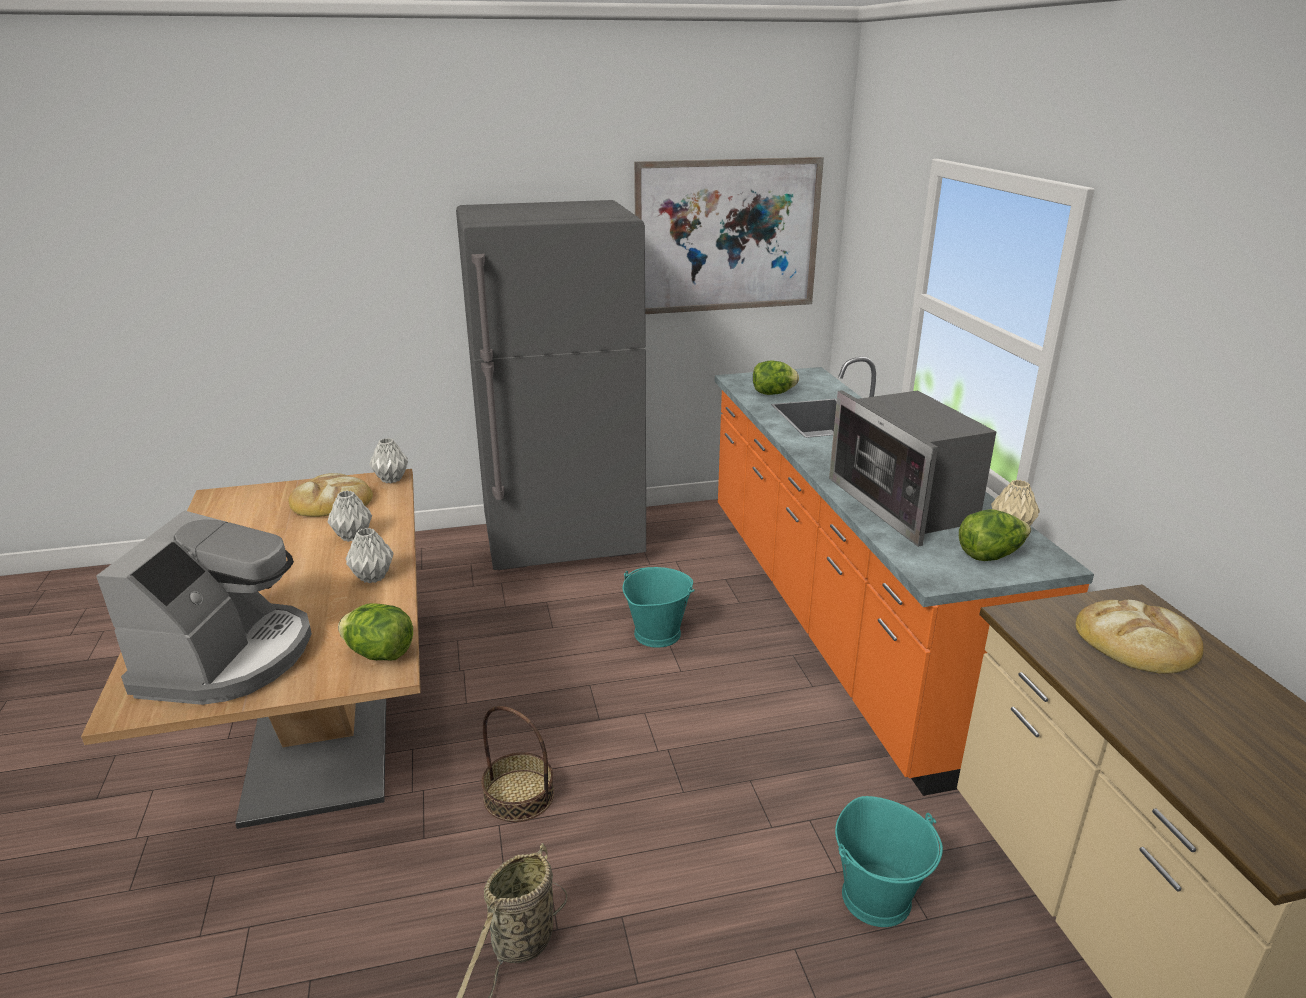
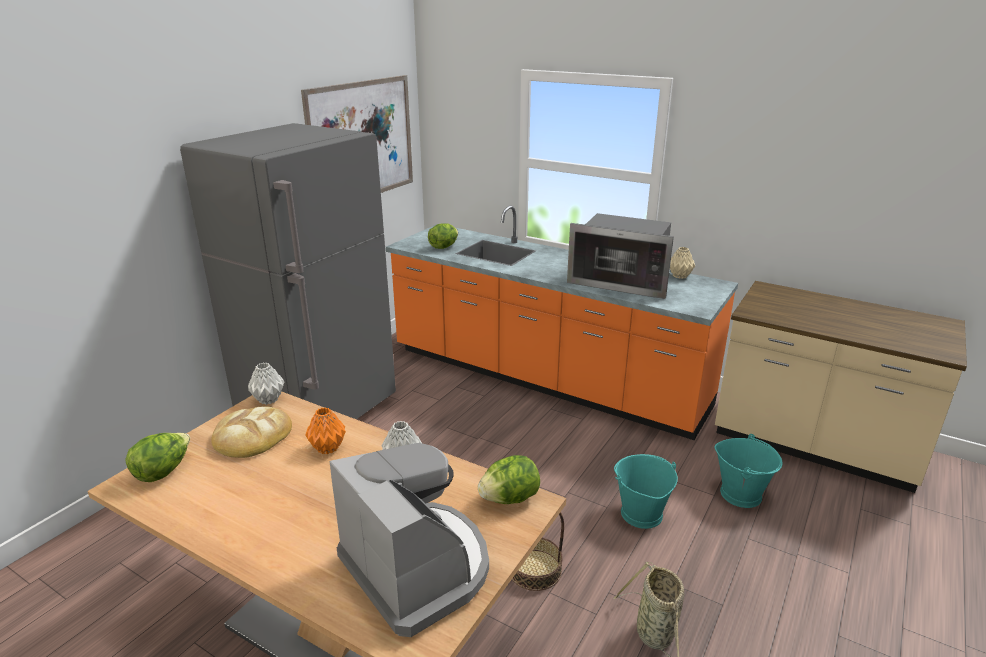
camera: 45 degrees left, 0 degrees up
grey vase [327,490,372,542] -> orange vase [305,407,346,454]
turquoise bucket [623,567,694,648] -> turquoise bucket moved to [614,454,678,529]
lettuce [959,509,1031,561] -> lettuce moved to [125,433,190,482]
bread [1075,600,1204,673] -> none

